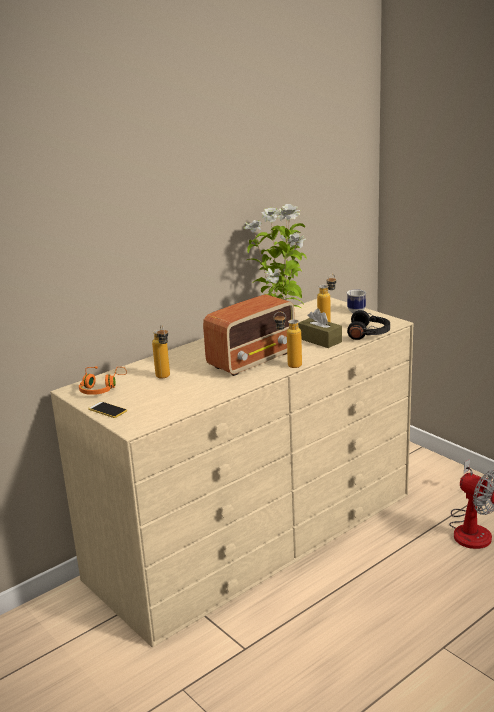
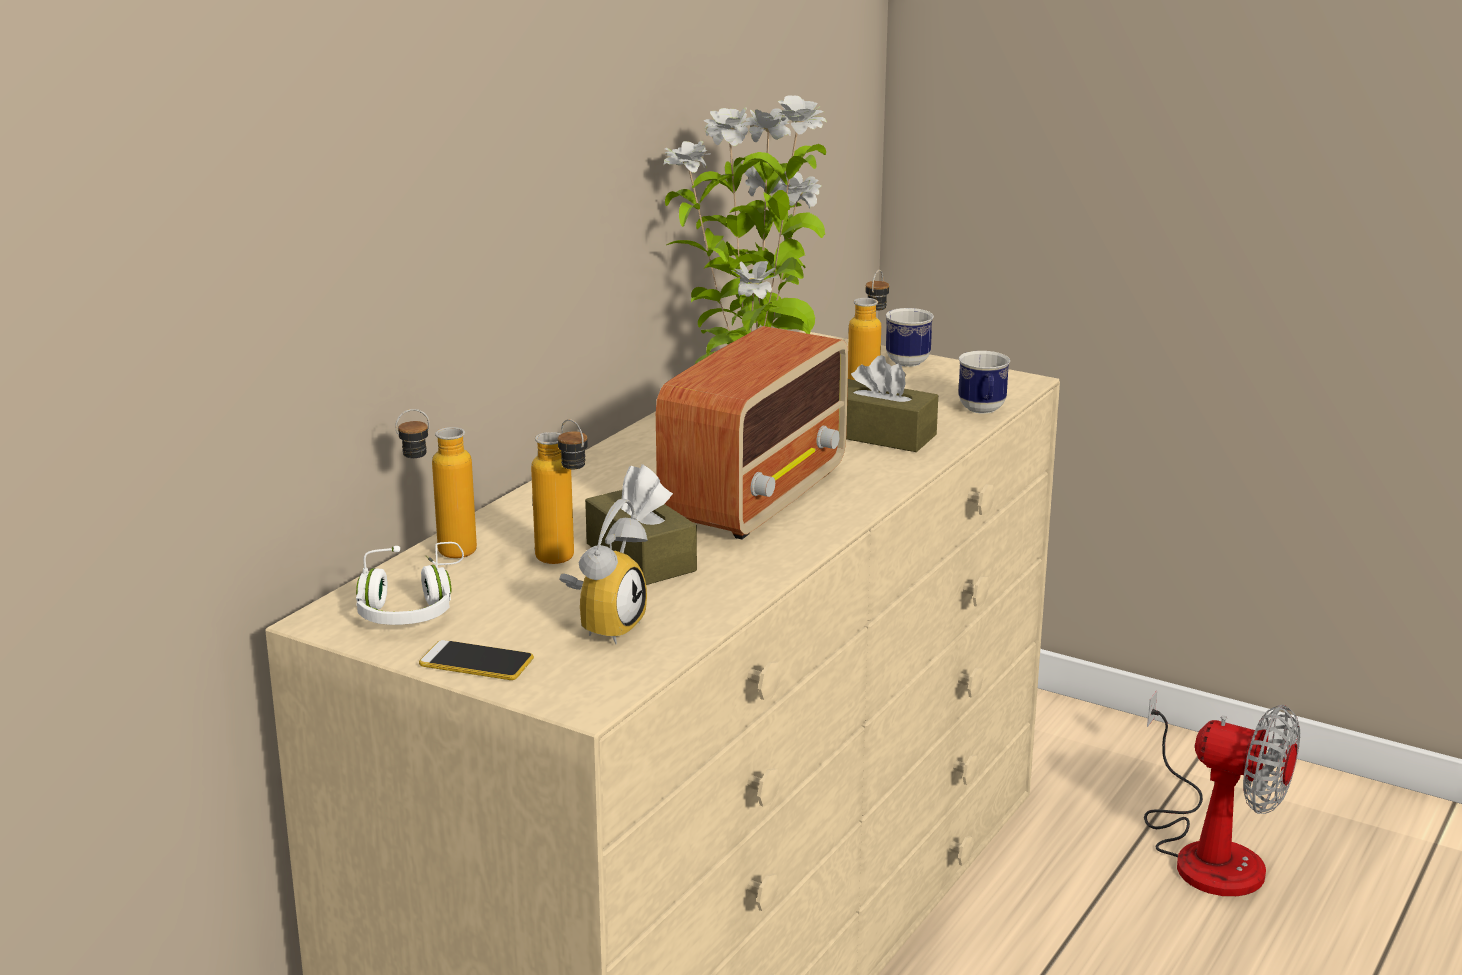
camera: 20 degrees left, 0 degrees up
orange headphones [79,366,127,395] -> white headphones [356,542,464,625]
bottle [274,312,302,368] -> bottle moved to [396,409,477,558]
black headphones [347,310,390,340] -> mug [958,351,1010,414]
none -> alarm clock [559,499,648,644]
none -> brown tissue box [585,464,697,585]

